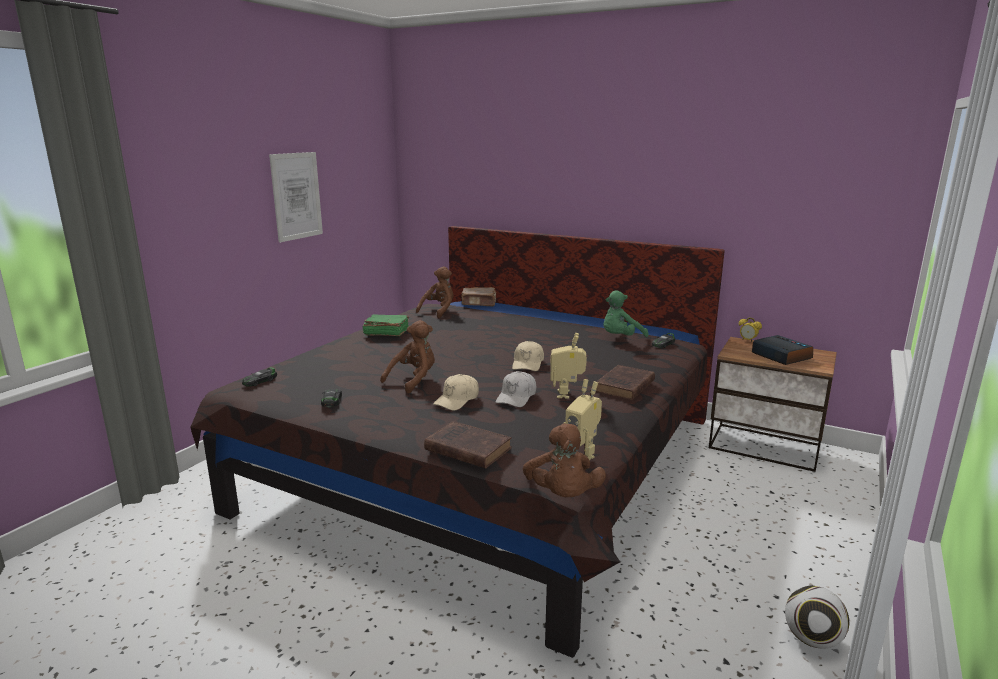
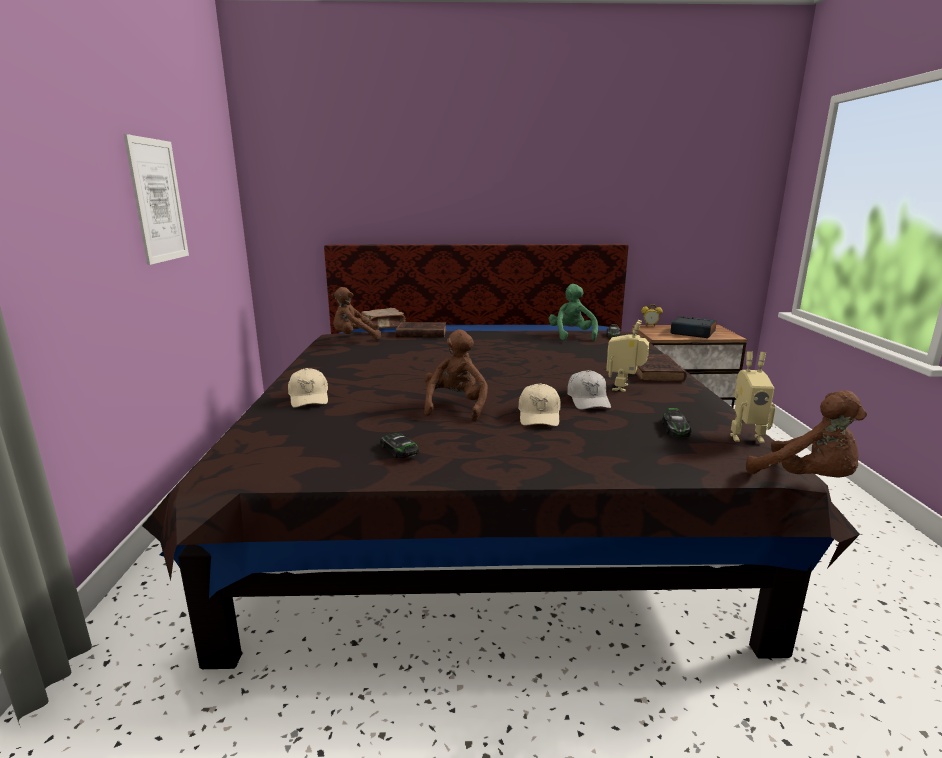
camera: 30 degrees left, 0 degrees up
toy car [242,367,277,387] -> toy car moved to [662,408,691,437]
green book [362,314,409,336] -> none
brown plush toy [416,266,454,318] -> brown plush toy turned 105 degrees counterclockwise [331,287,381,339]
brown book [424,421,512,468] -> brown book moved to [396,322,446,337]
beige cap [512,341,544,371] -> beige cap moved to [288,368,328,408]
toy robot [550,333,587,399] -> toy robot turned 45 degrees clockwise [606,320,649,392]
green plush toy [604,290,648,337] -> green plush toy turned 150 degrees clockwise [549,284,598,341]
football [785,586,849,649] -> none

